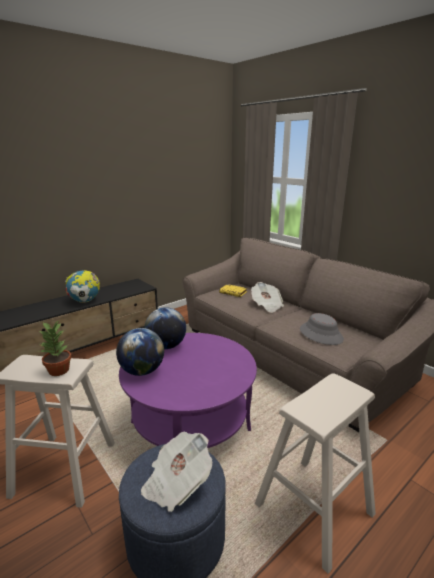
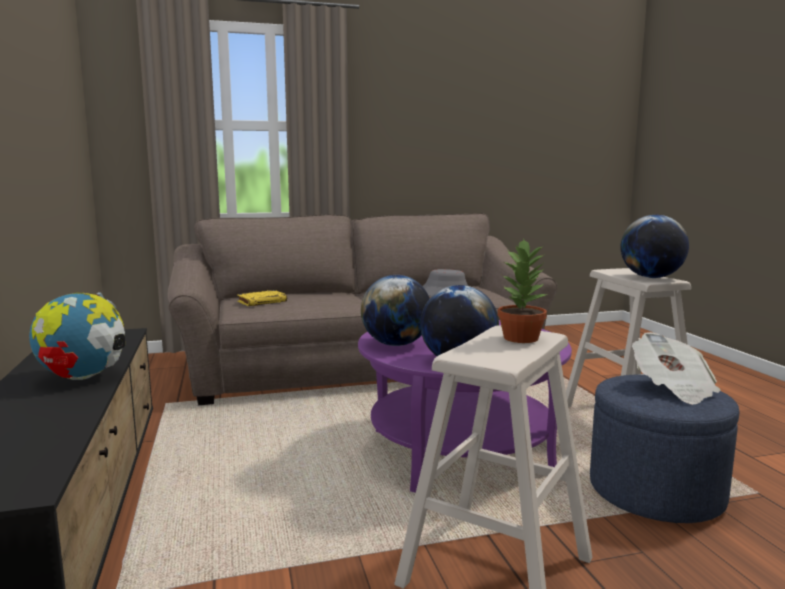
camera: 65 degrees left, 10 degrees down
newspaper [251,282,284,313] -> none
none -> globe [620,215,689,278]

